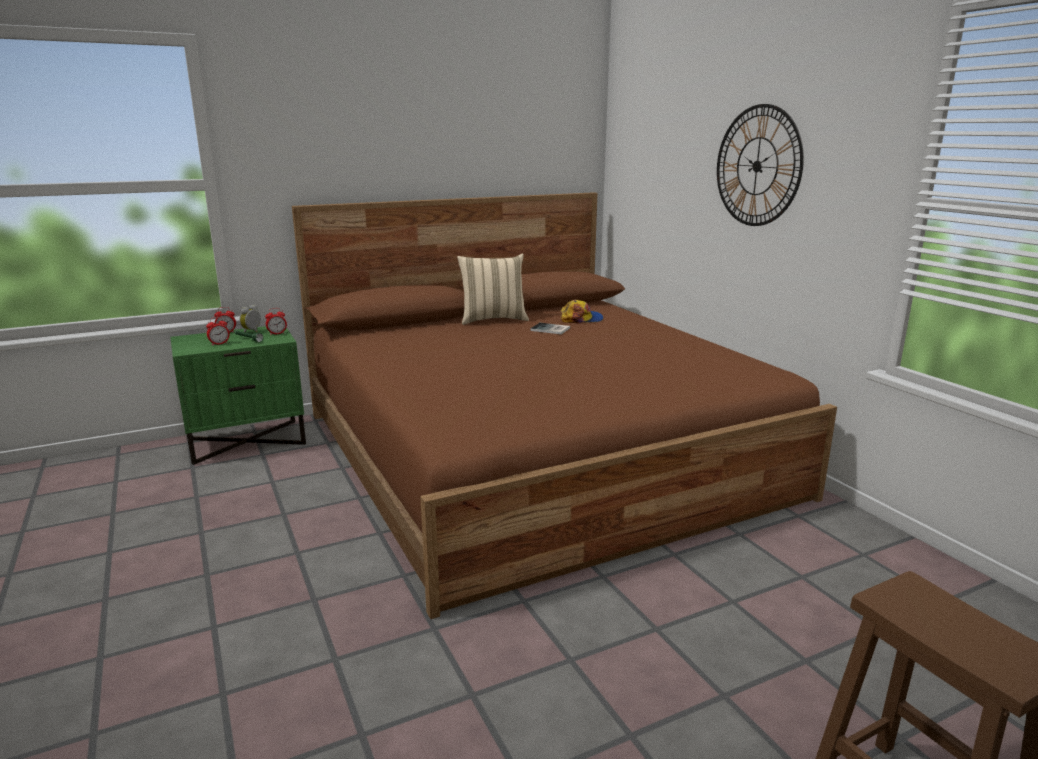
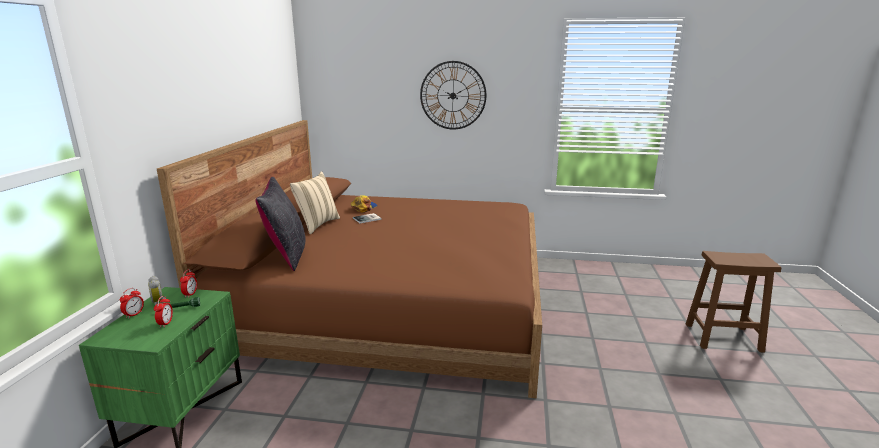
camera: 55 degrees left, 0 degrees up
none -> black pillow [255,177,306,271]

